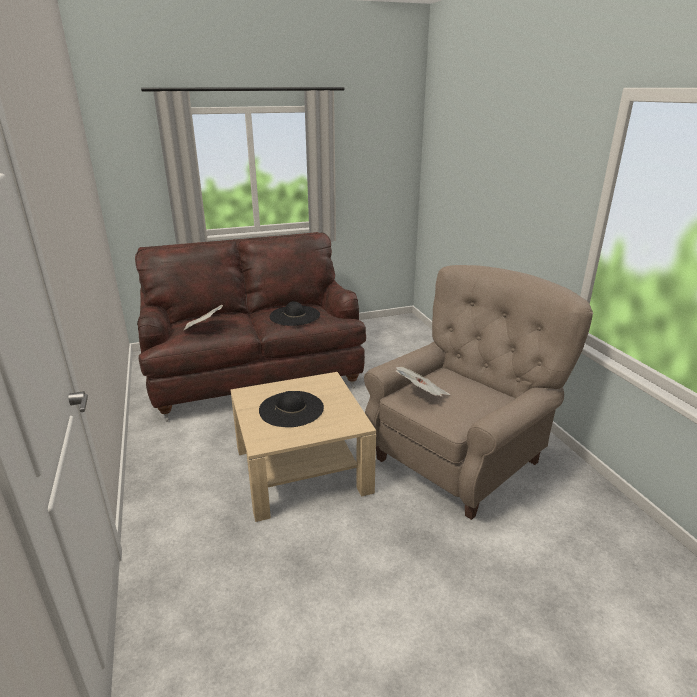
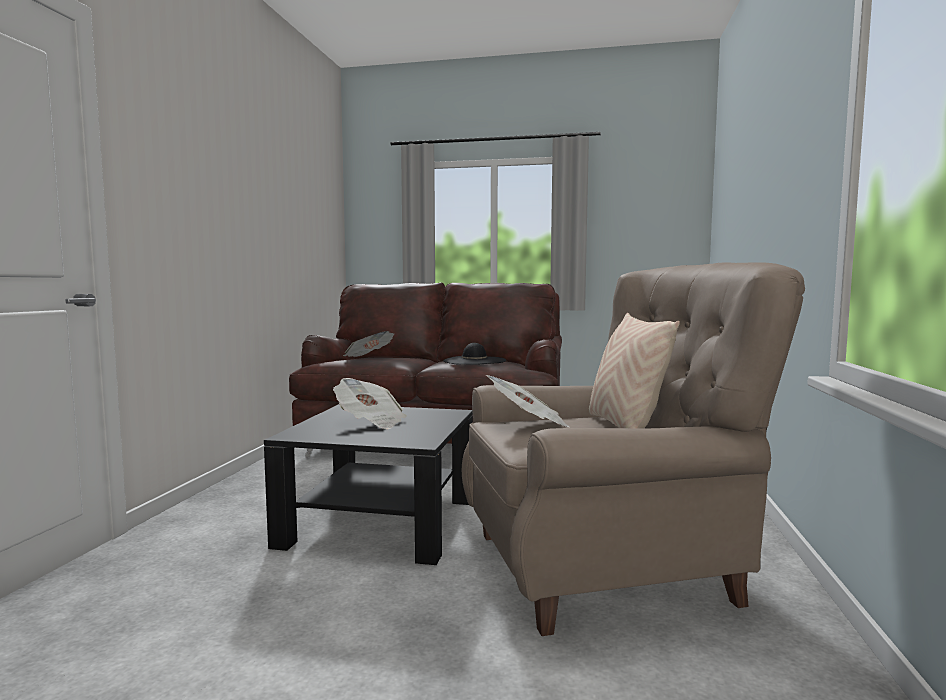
camera: 30 degrees right, 20 degrees down
beige coffee table [231,372,376,522] -> black coffee table [264,404,473,565]
black hat [259,391,324,427] -> newspaper [333,378,406,429]
none -> beige pillow [589,313,680,428]

